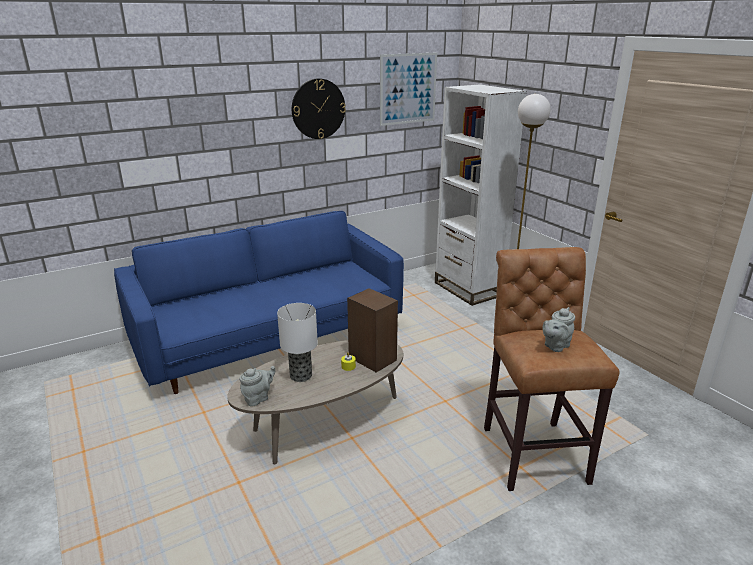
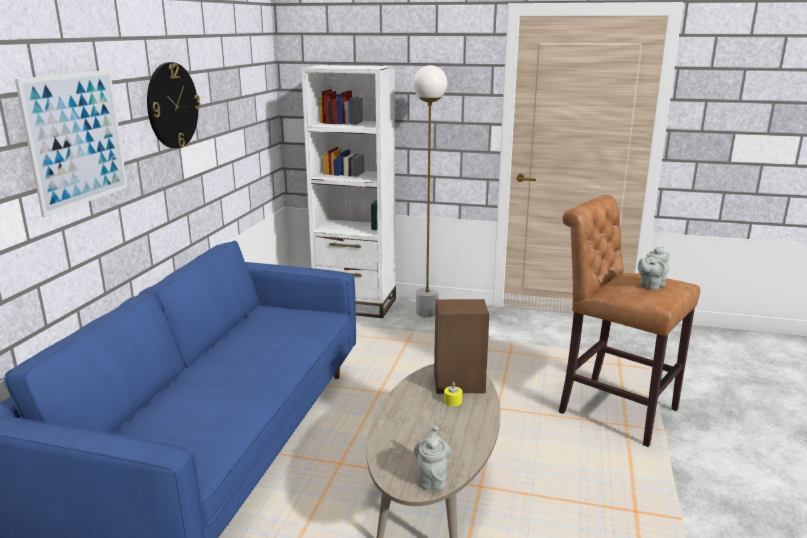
camera: 45 degrees left, 5 degrees down
table lamp [277,303,318,382] -> none
picture [380,53,437,126] -> picture moved to [15,70,128,217]
grey teapot [542,307,575,352] -> grey teapot turned 45 degrees clockwise [638,246,670,290]

